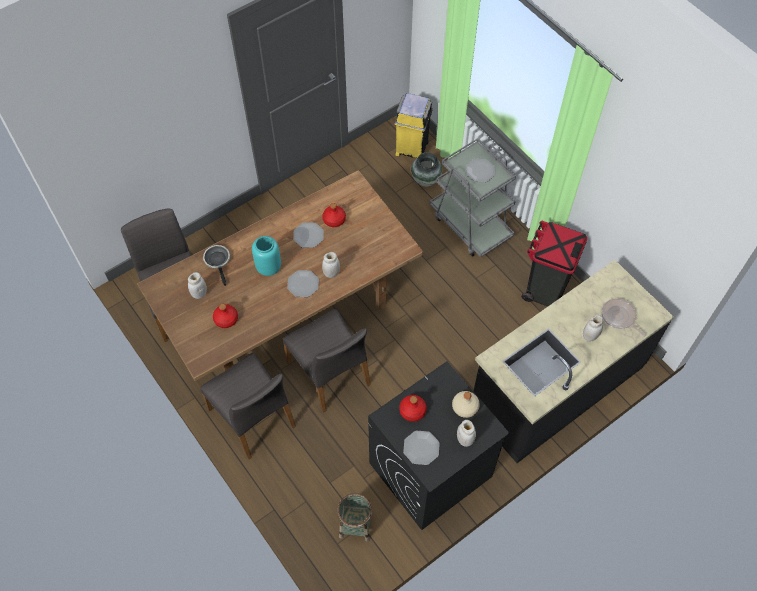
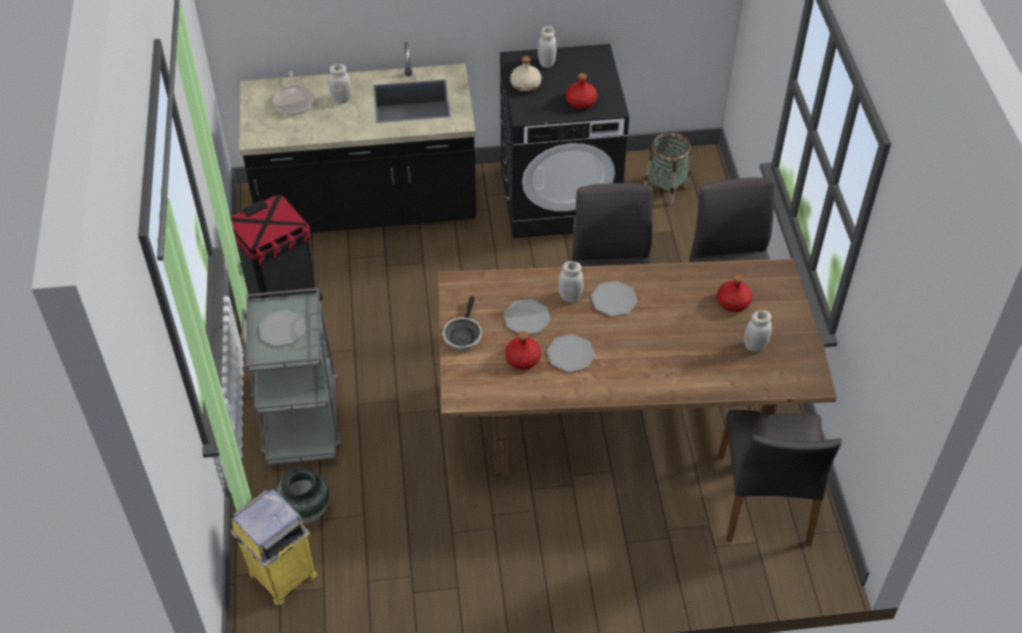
camera: 150 degrees left, 10 degrees down
frying pan [203,245,230,286] -> frying pan moved to [443,296,482,350]
turquoise vase [252,236,281,276] -> none
plate [403,431,440,465] -> plate moved to [504,299,550,334]

